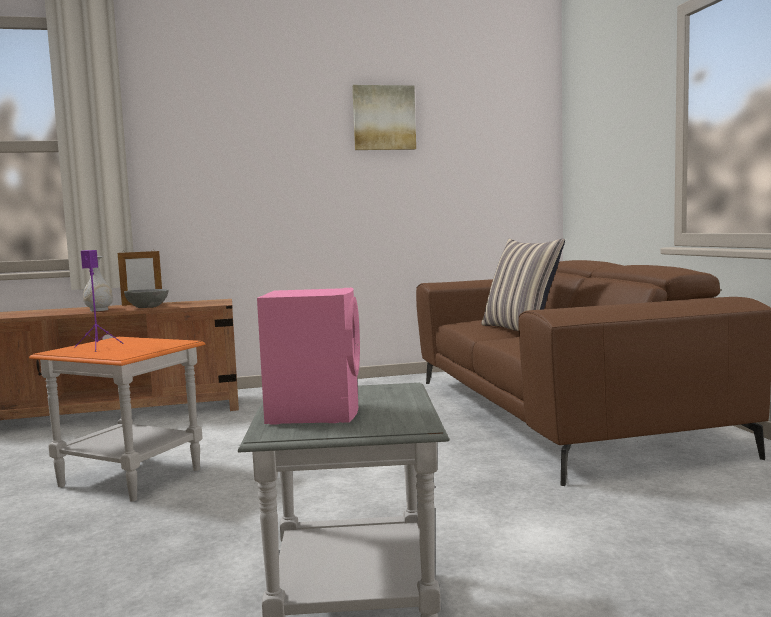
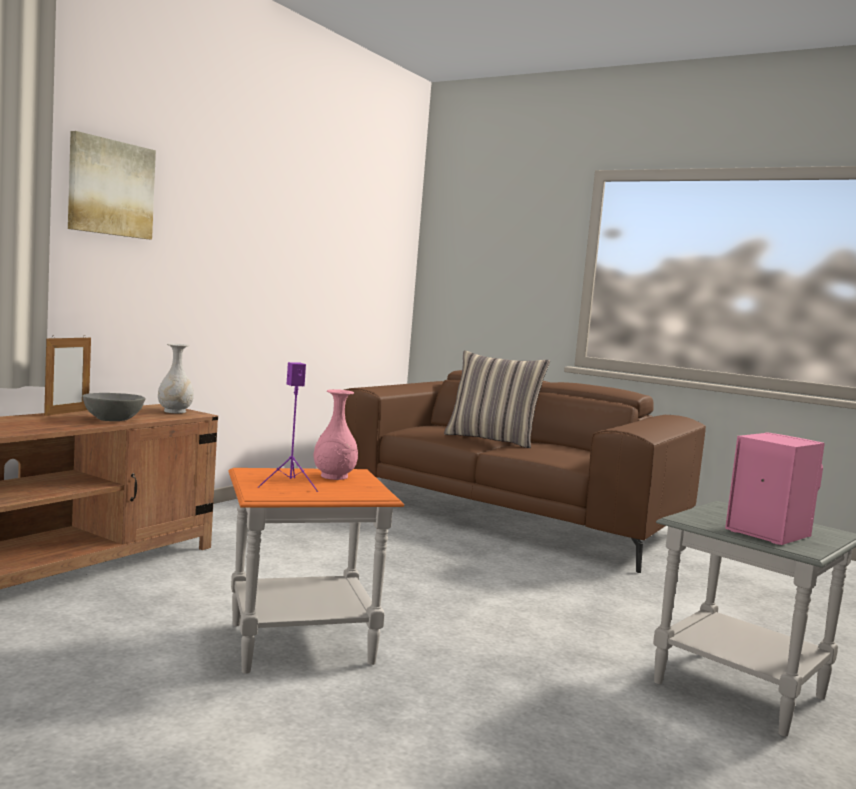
camera: 45 degrees left, 0 degrees up
white vase [83,256,113,311] -> white vase moved to [158,343,194,413]
picture [352,85,416,150] -> picture moved to [68,131,156,239]
none -> pink vase [313,389,358,480]

